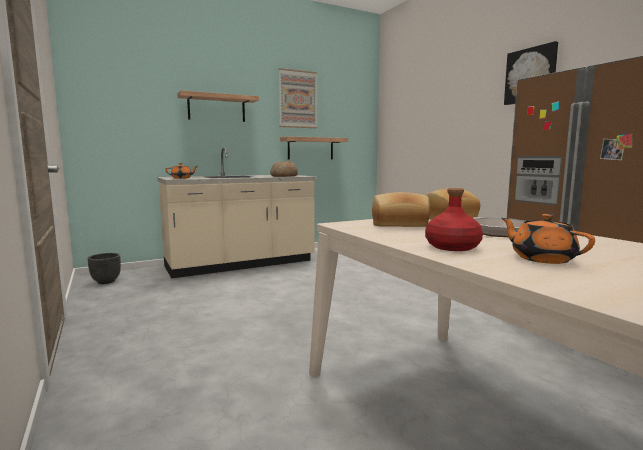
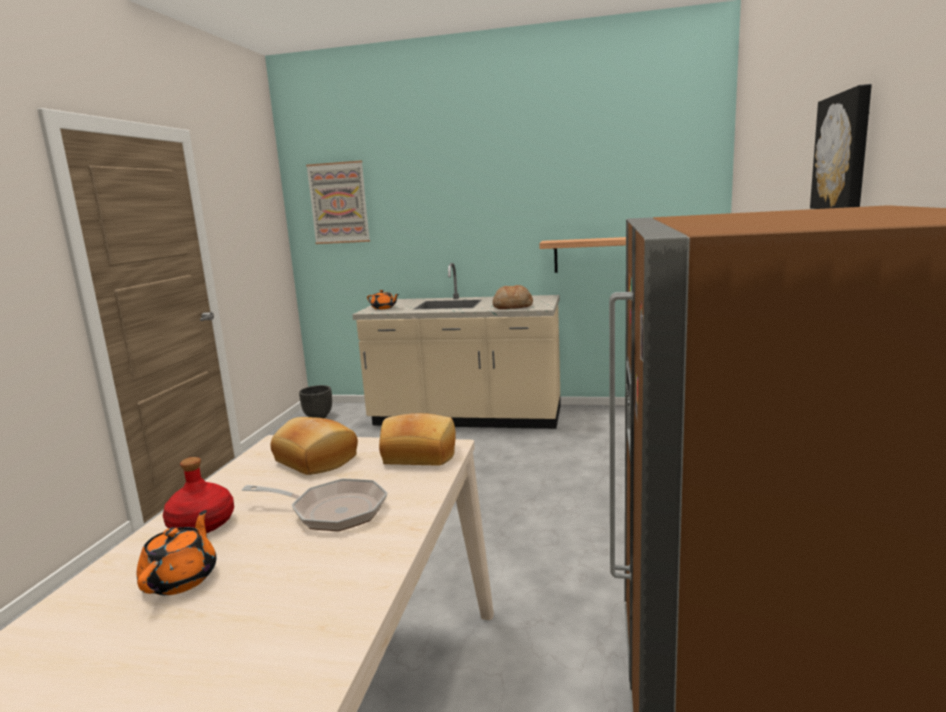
camera: 40 degrees right, 5 degrees up
shelf [177,90,259,122] -> none
picture [278,68,317,128] -> picture moved to [306,161,370,244]

